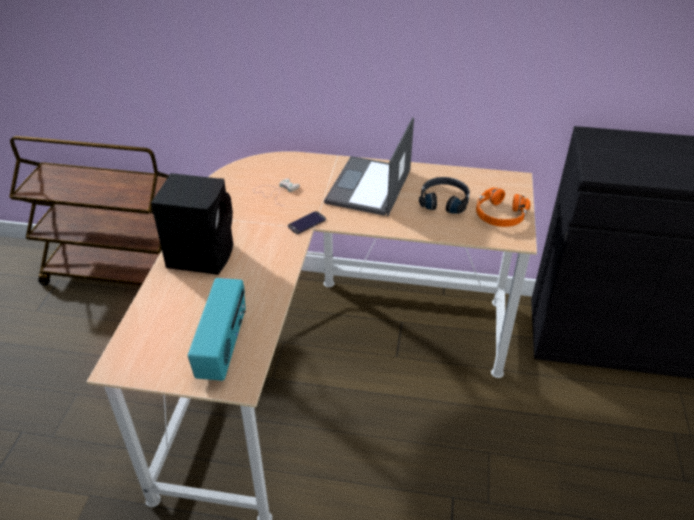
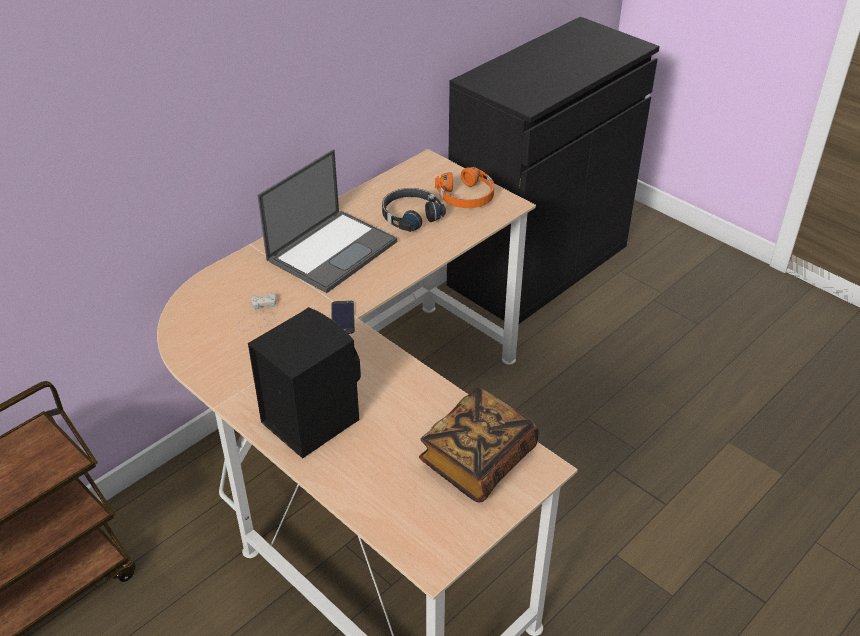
camera: 55 degrees left, 0 degrees up
radio [188,278,246,381] -> book [419,387,539,503]
laptop [324,117,414,216] -> laptop turned 105 degrees counterclockwise [257,149,397,293]

